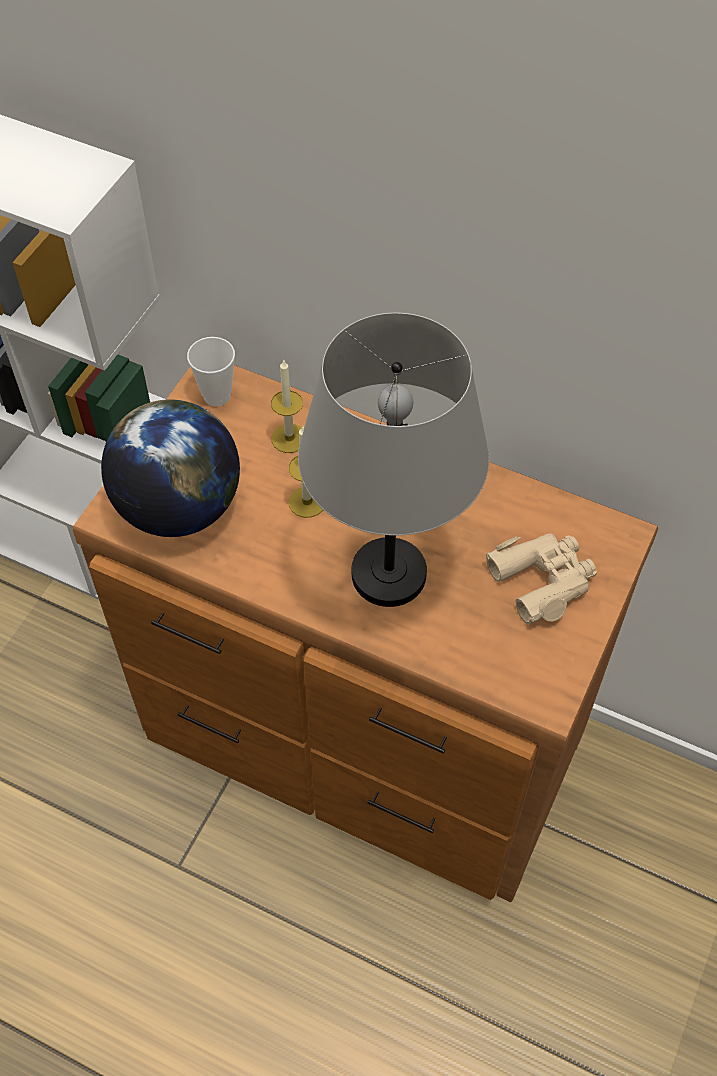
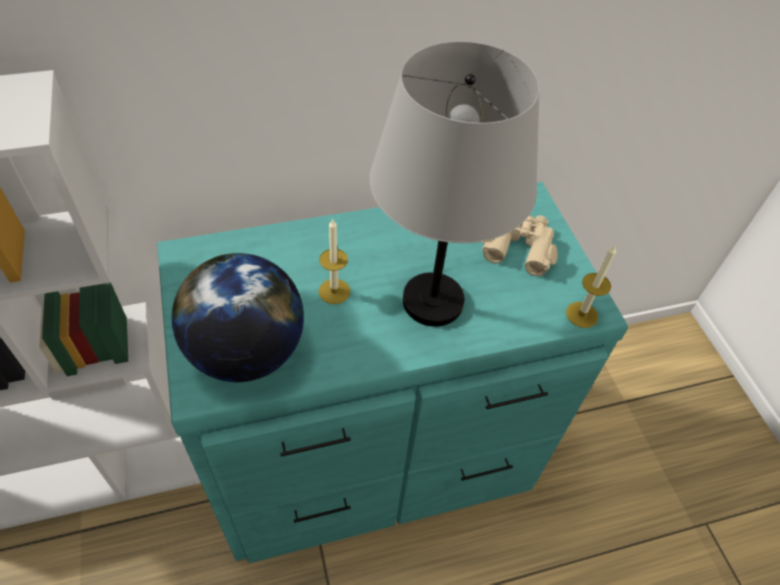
camera: 45 degrees left, 5 degrees down
brown dresser [73,365,658,902] -> turquoise dresser [157,182,628,563]
cup [187,337,235,406] -> none
candle [271,359,303,453] -> candle moved to [566,245,616,328]

